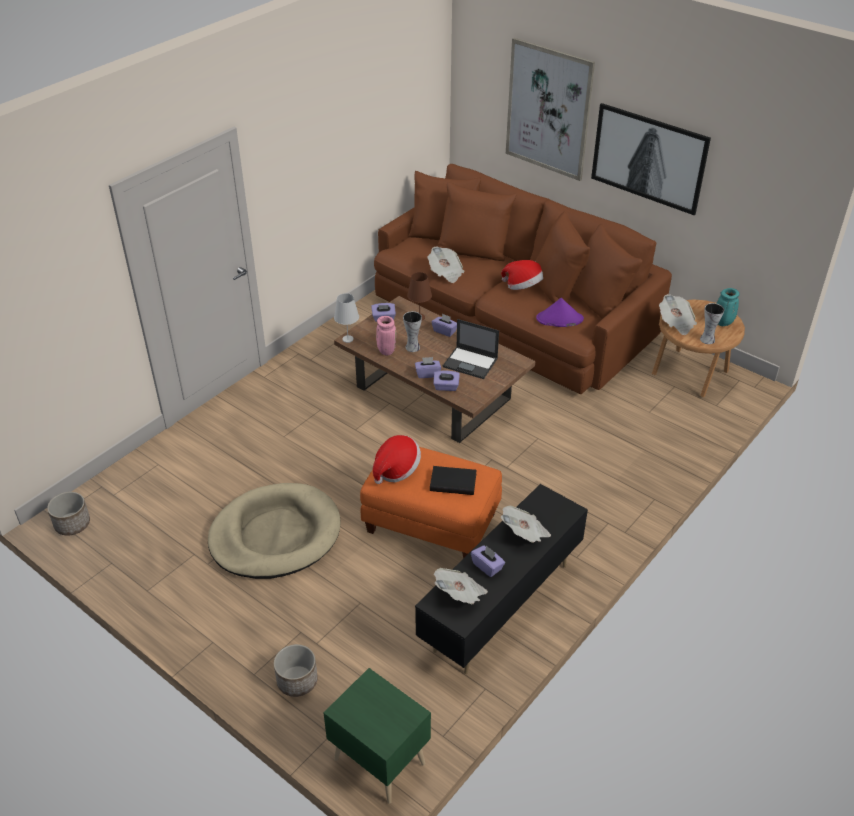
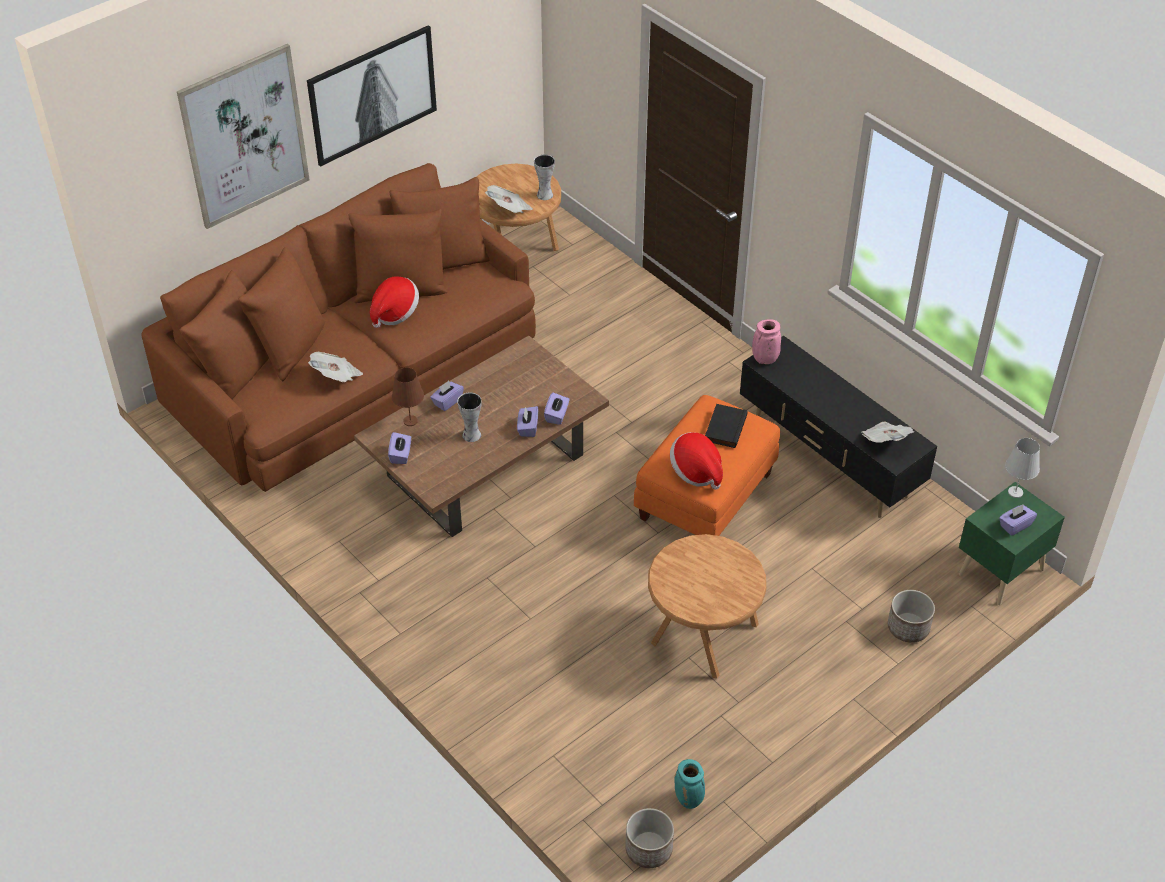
camera: 80 degrees left, 5 degrees up
beige dog bed [208,483,341,579] -> brown side table [648,534,766,679]
white table lamp [334,293,359,343] -> white table lamp moved to [1005,438,1040,498]
pink vase [376,316,396,355] -> pink vase moved to [752,319,781,364]
laptop [443,319,499,379] -> none
purple tissue box [471,545,505,577] -> purple tissue box moved to [999,505,1037,536]
newspaper [500,505,551,543] -> none
purple hat [536,298,584,327] -> none
turquoise vase [716,288,740,326] -> turquoise vase moved to [674,759,705,809]

